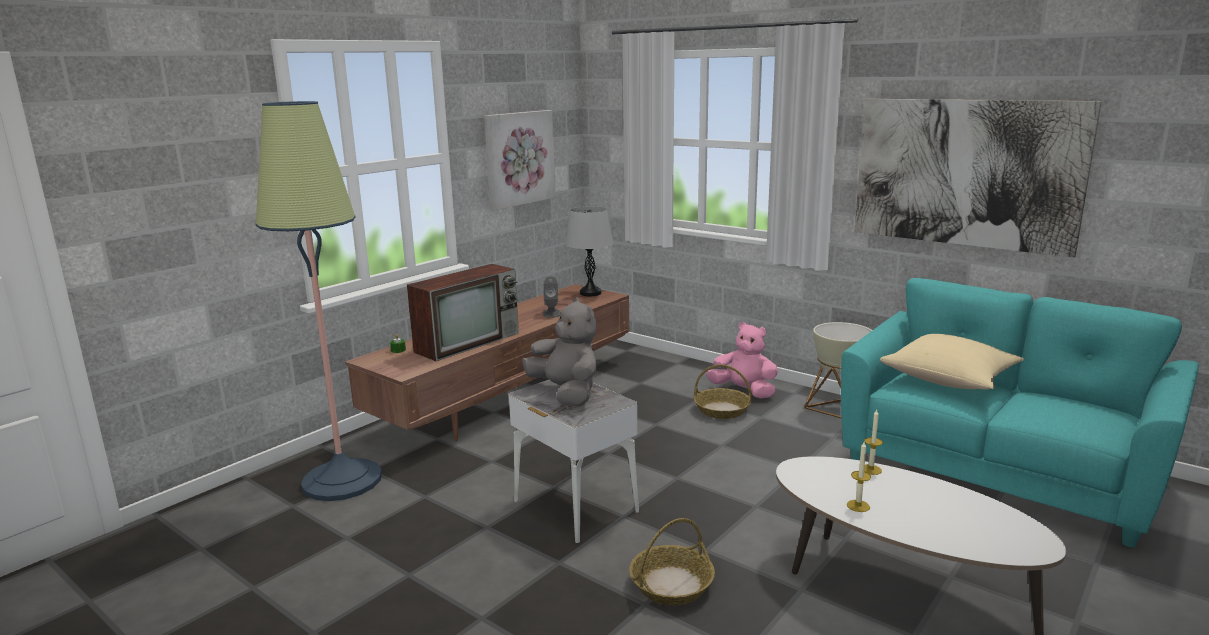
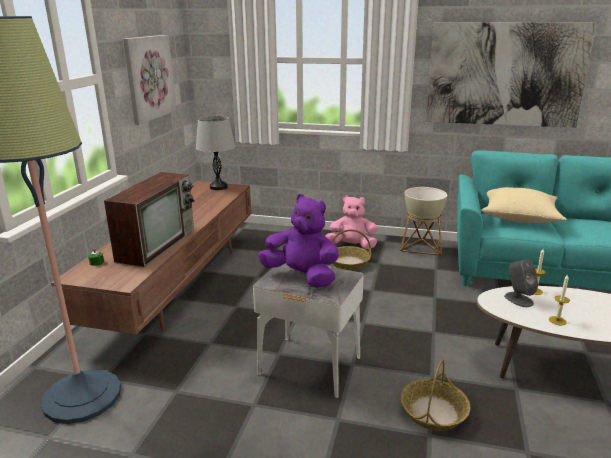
camera: 25 degrees left, 5 degrees up
grey plush toy [522,298,597,406] -> purple plush toy [258,194,339,288]
grey speaker [543,276,561,318] -> grey speaker moved to [504,260,538,307]

